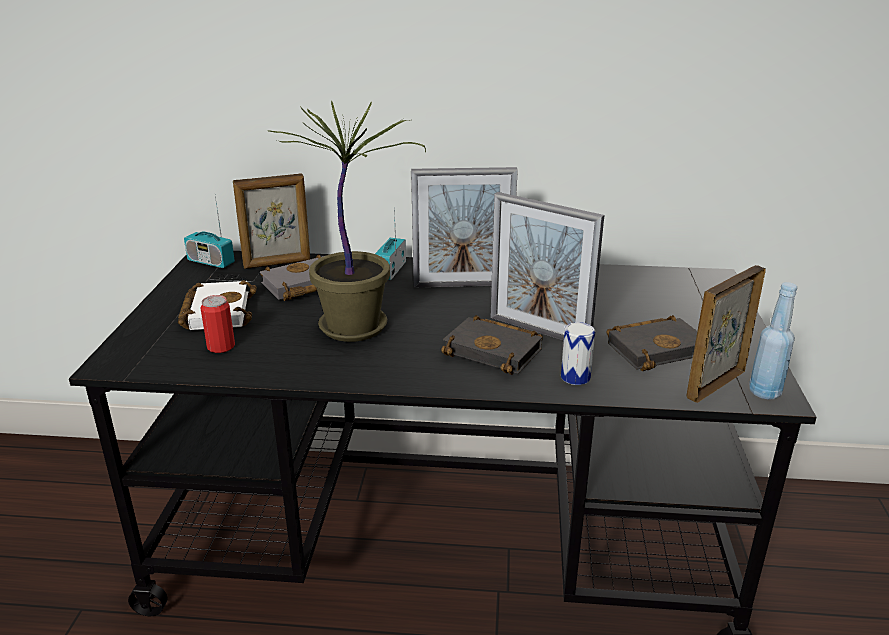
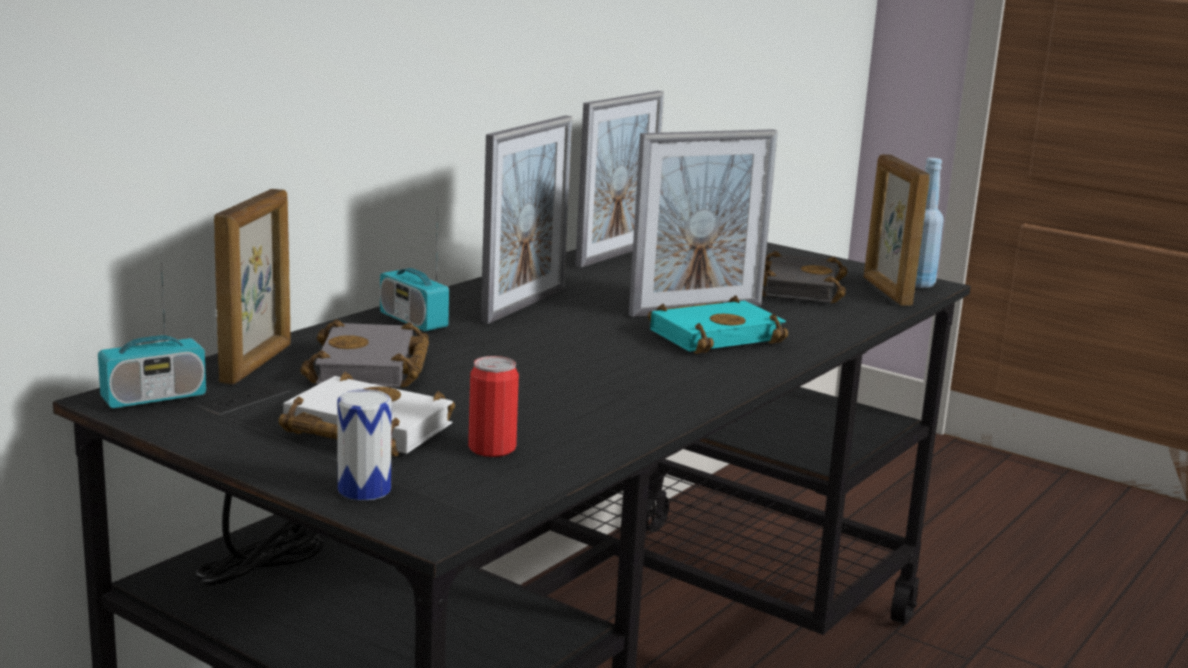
camera: 60 degrees left, 10 degrees down
potted plant [267,100,426,342] -> none
black book [441,315,543,375] -> turquoise book [648,295,788,354]
can [561,322,595,385] -> can moved to [337,389,392,501]
none -> picture frame [575,91,664,268]

